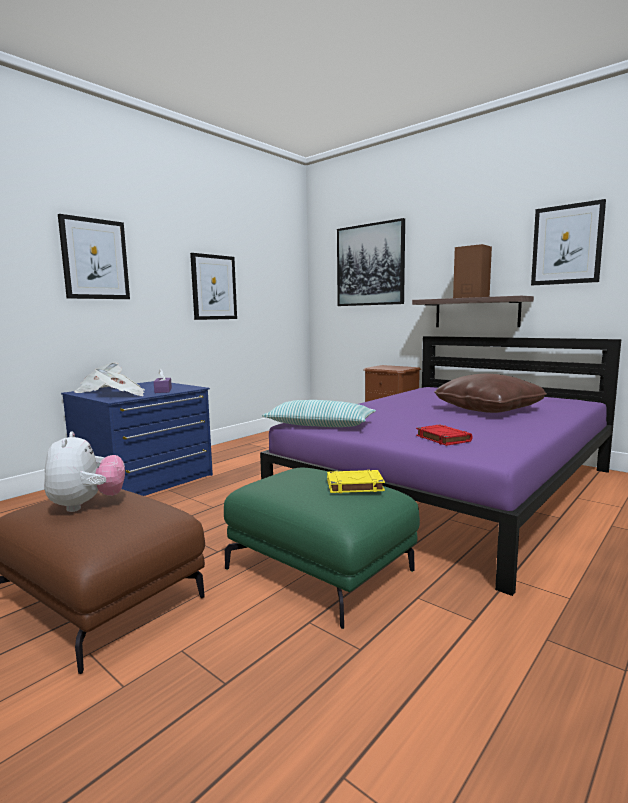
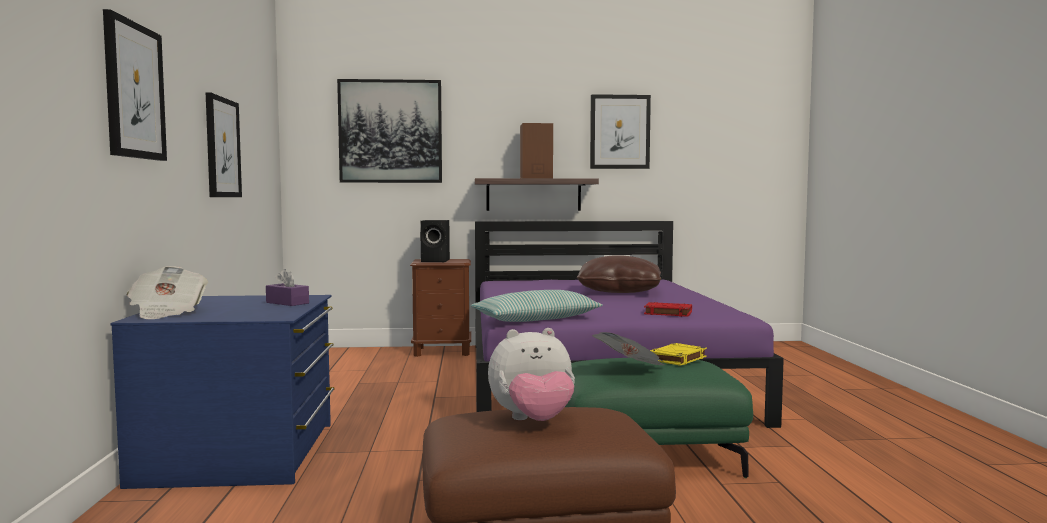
camera: 45 degrees left, 5 degrees down
plush toy [44,431,125,512] -> plush toy turned 135 degrees clockwise [488,328,575,421]
newspaper [95,369,145,396] -> newspaper moved to [592,332,665,365]
none -> black speaker [420,220,450,262]

